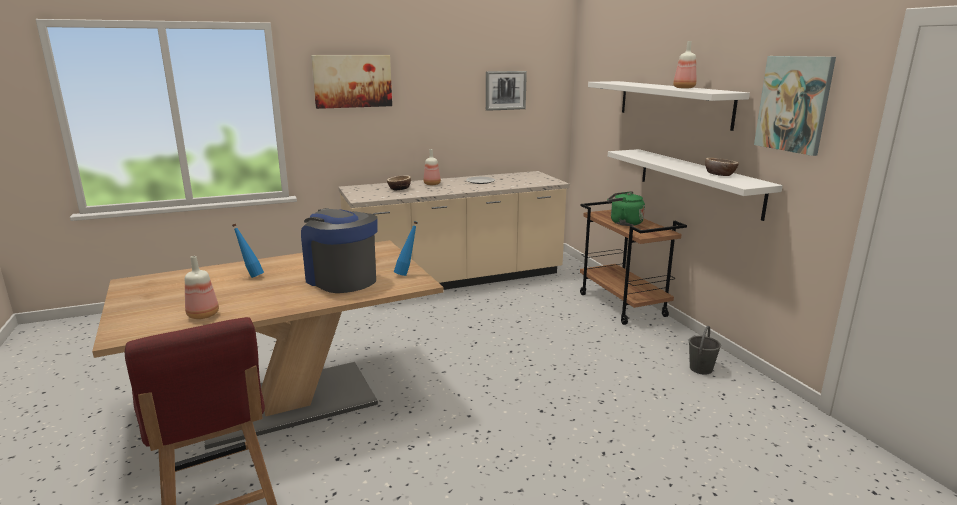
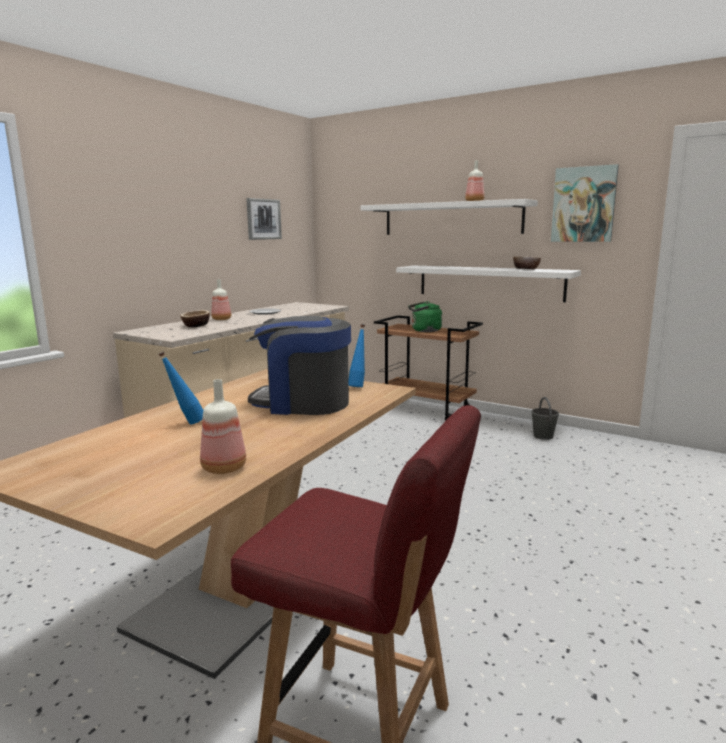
camera: 35 degrees left, 5 degrees down
picture [311,55,392,109] -> none

